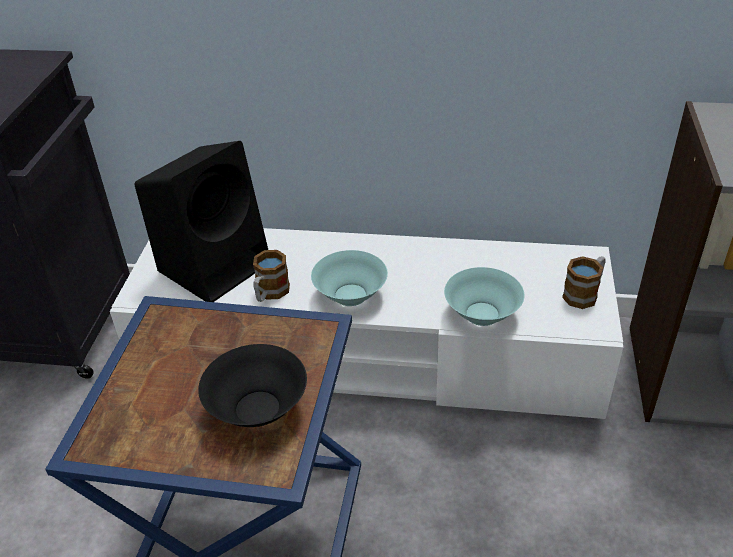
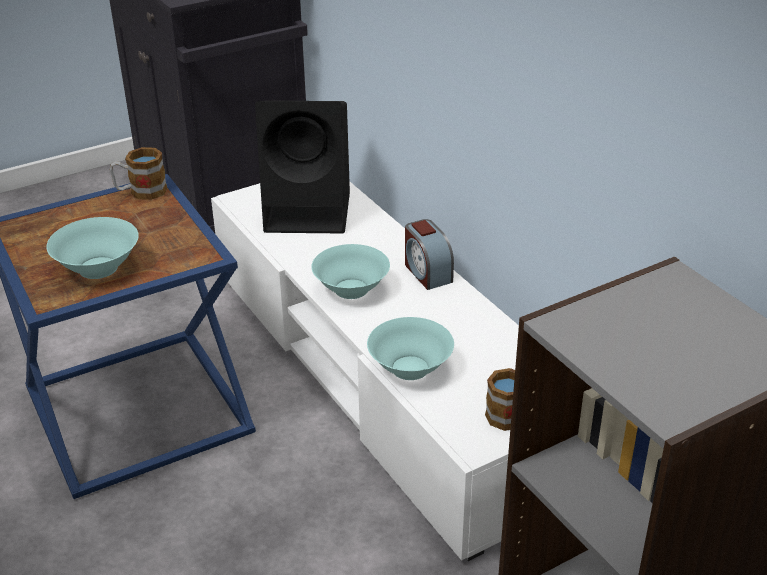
camera: 50 degrees right, 5 degrees down
black bowl [198,344,307,427] -> turquoise bowl [46,217,139,279]
mug [253,250,290,302] -> mug moved to [110,147,168,200]
none -> alarm clock [405,219,454,290]

